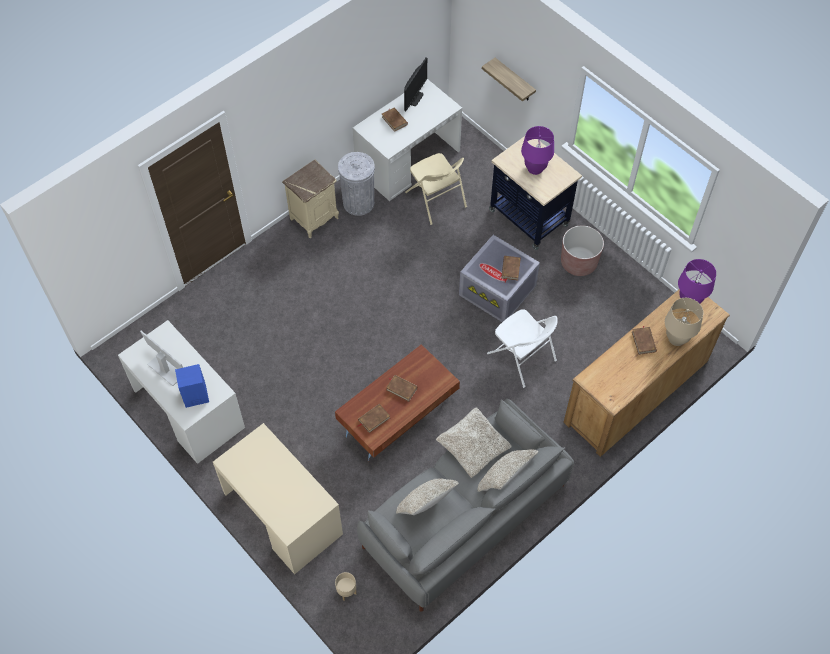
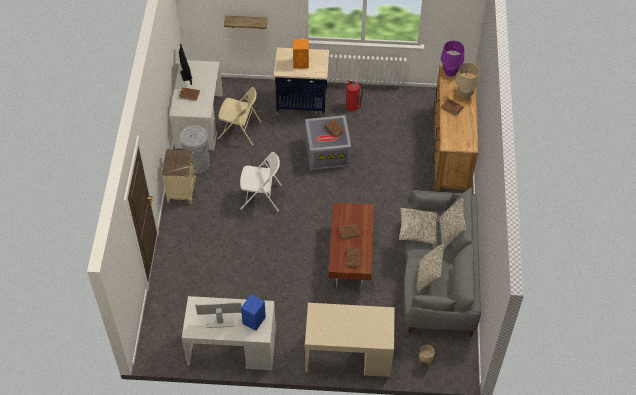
camera: 45 degrees left, 5 degrees down
white chair [487,309,558,388] -> white chair moved to [240,152,282,212]
purple table lamp [521,126,554,175] -> orange speaker [293,39,309,68]
brown planter [561,225,604,276] -> fire extinguisher [345,80,363,112]

